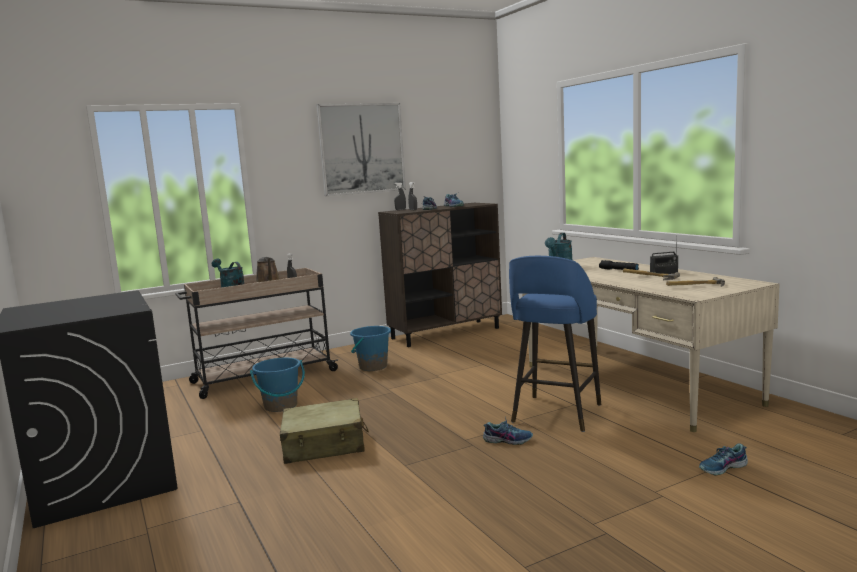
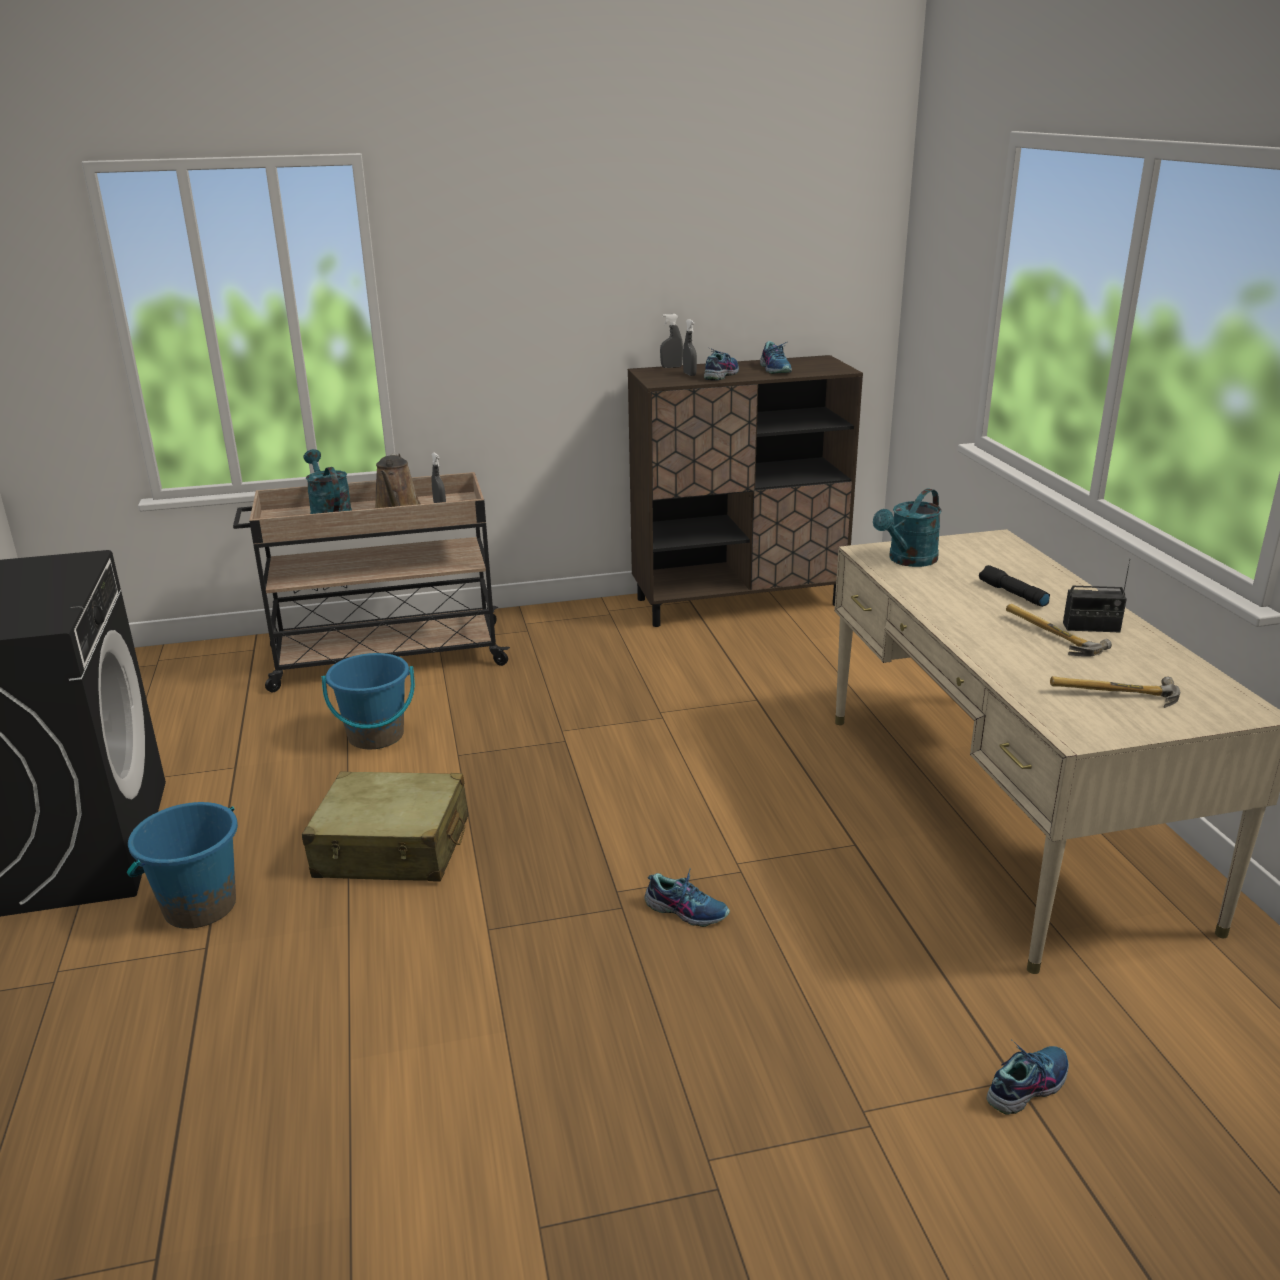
camera: 15 degrees right, 15 degrees up
picture [316,103,406,196] -> none
blue bucket [350,326,391,371] -> blue bucket moved to [127,802,238,929]
blue stool [509,256,601,432] -> none
shoe [699,443,748,475] -> shoe turned 150 degrees clockwise [987,1039,1069,1115]

